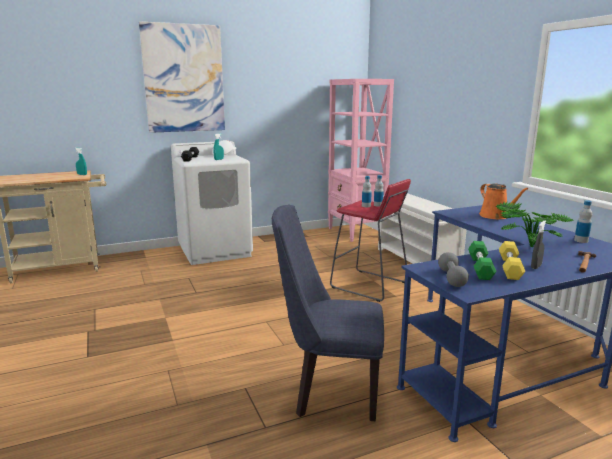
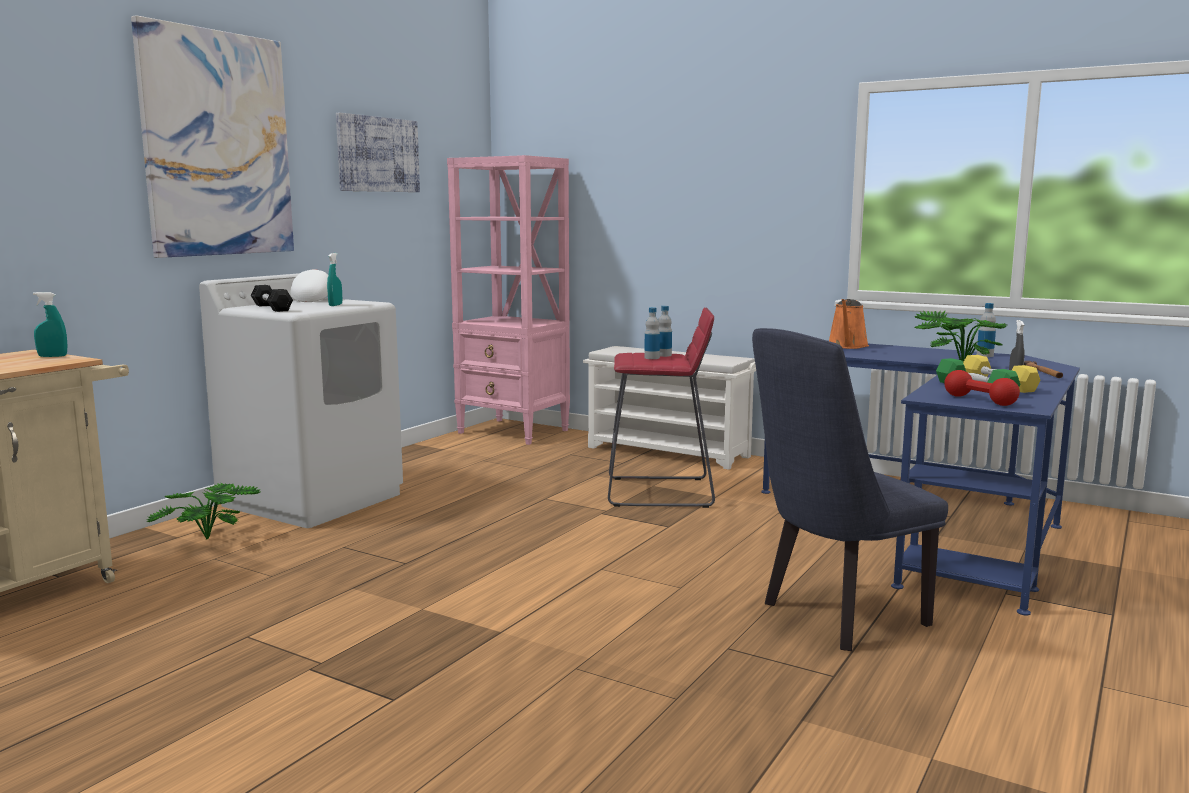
camera: 35 degrees left, 5 degrees down
grey dumbbell [438,252,469,287] -> red dumbbell [944,370,1020,406]
orange watering can [479,183,529,219] -> orange watering can turned 75 degrees clockwise [829,299,869,349]
none -> potted plant [147,483,261,539]
none -> picture [336,112,420,192]

